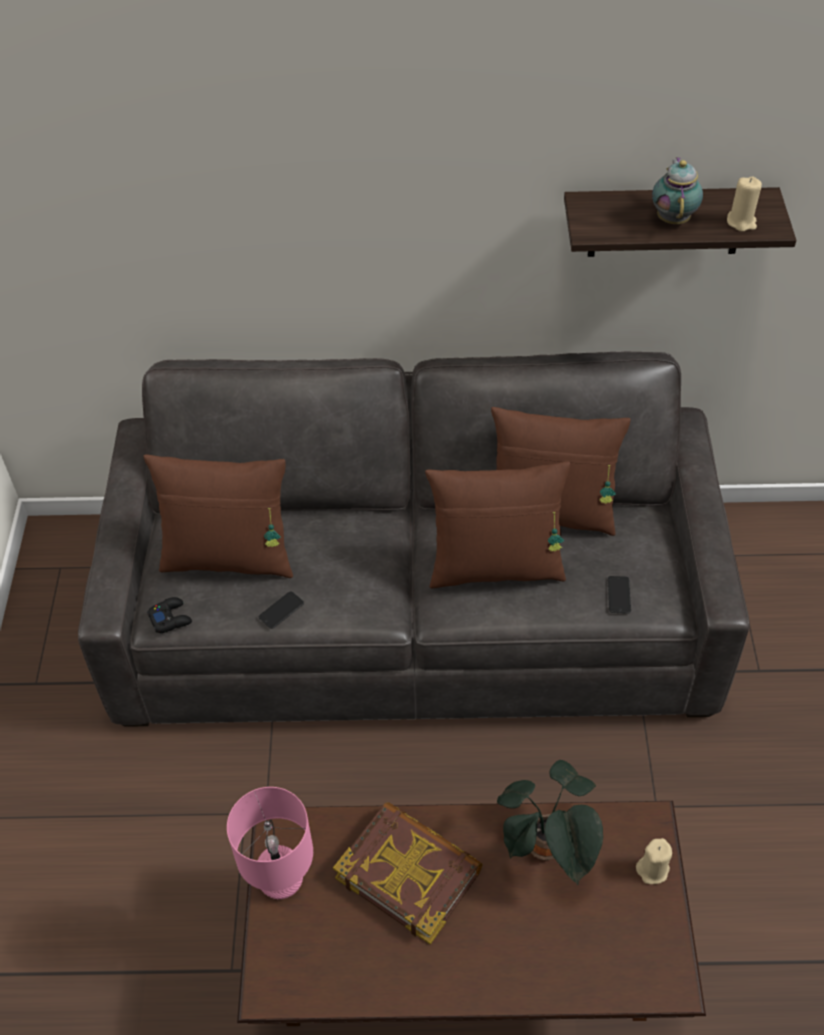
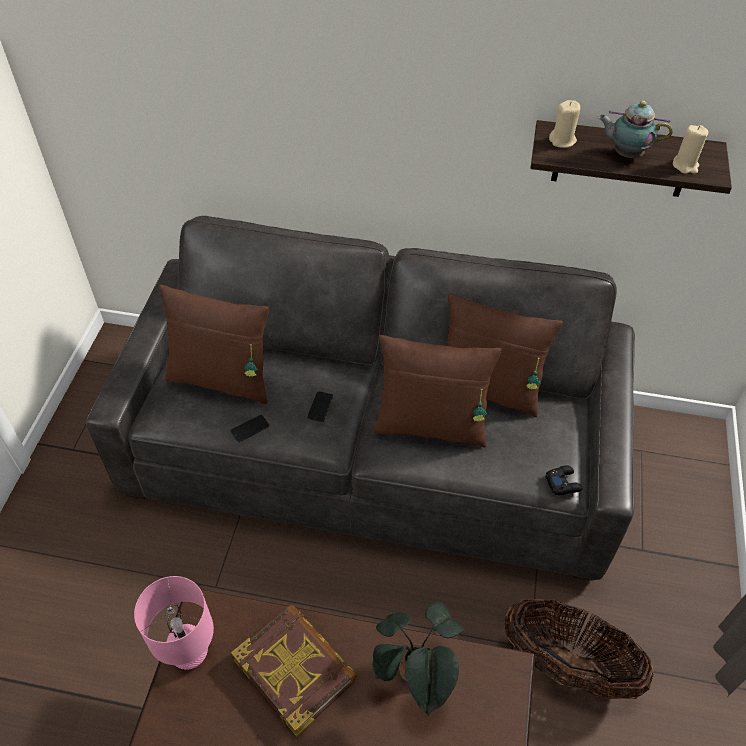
camera: 10 degrees right, 0 degrees up
black game controller [147,597,192,633] -> black game controller moved to [545,465,583,495]
phone [608,576,631,614] -> phone moved to [307,391,333,422]
beige candle [636,838,672,884] -> beige candle moved to [549,100,580,148]
teapot [652,157,703,224] -> teapot turned 90 degrees counterclockwise [598,101,673,158]
none -> basket [504,599,654,699]

